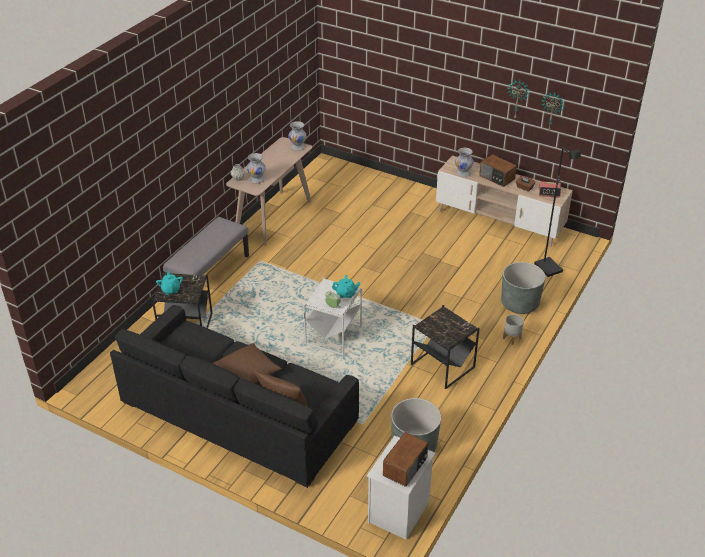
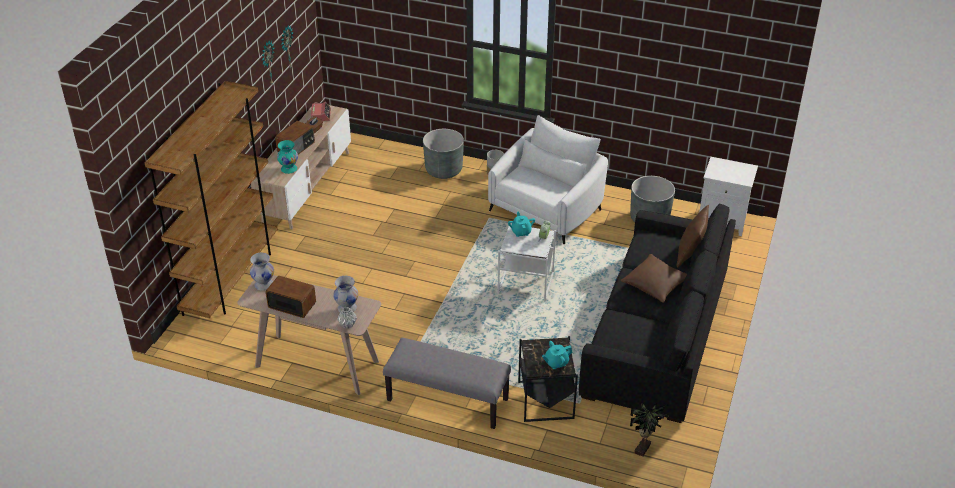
camera: 100 degrees left, 0 degrees up
radio [383,432,428,487] -> radio moved to [265,276,316,318]
black side table [411,305,480,389] -> white armchair [488,115,608,244]
white vase [455,148,473,177] -> turquoise vase [277,140,298,174]
black floor lamp [534,147,581,277] -> none
none -> brown bookcase [144,81,278,318]
none -> potted plant [630,402,669,457]

